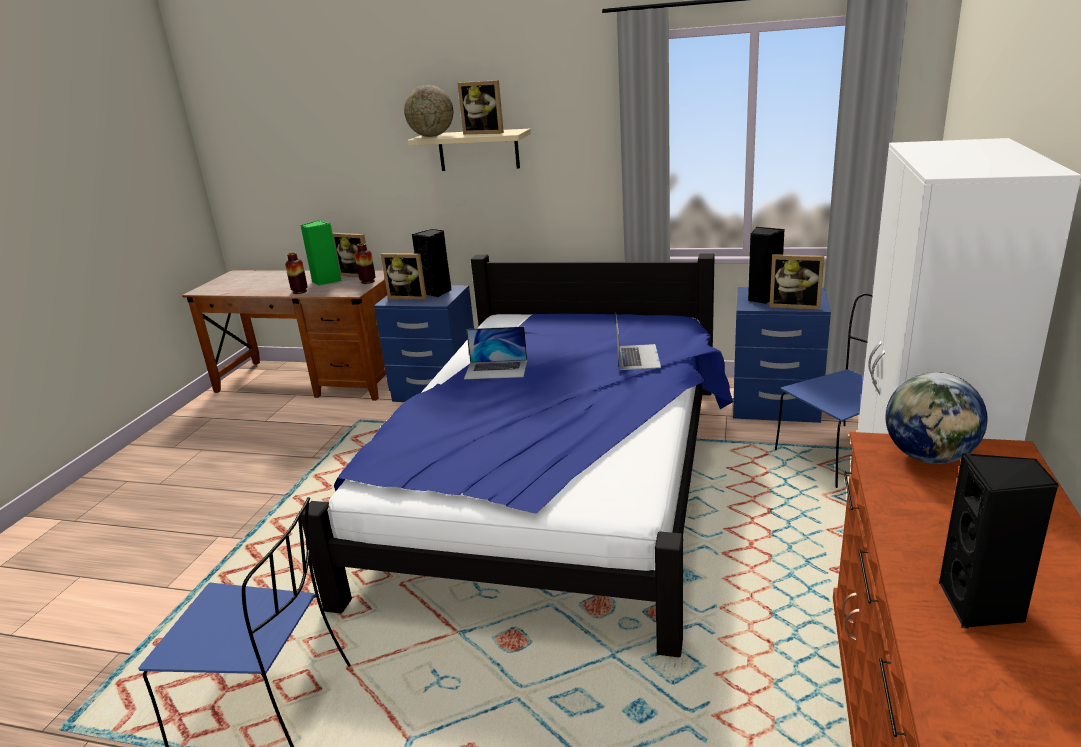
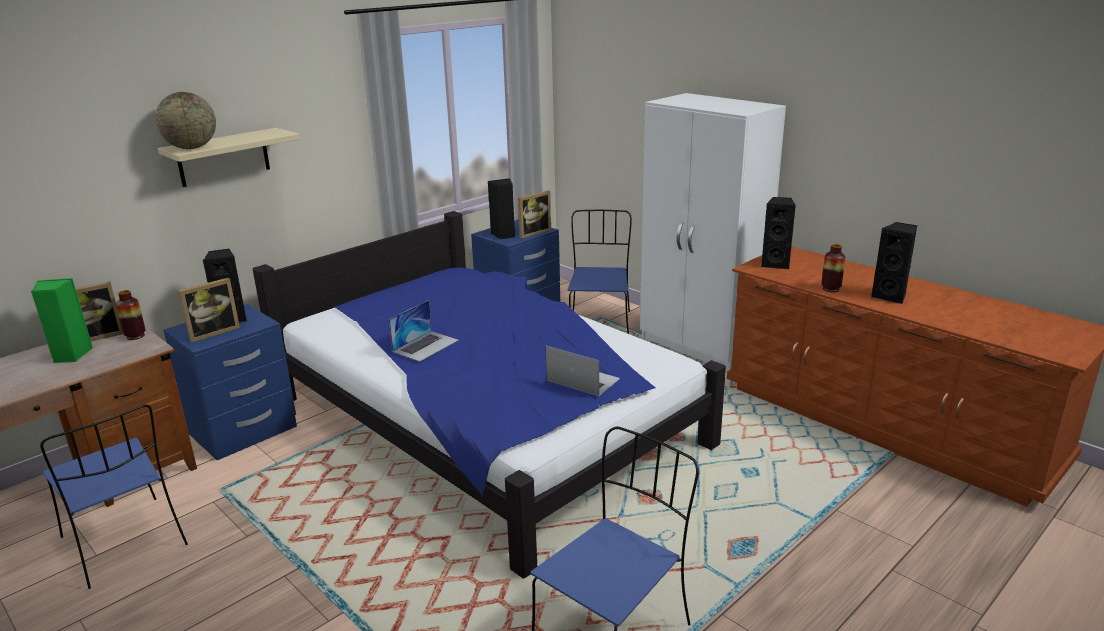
camera: 60 degrees left, 0 degrees up
vase [285,253,308,294] -> vase moved to [821,244,845,292]
picture frame [458,80,504,134] -> none
laptop [616,316,661,370] -> laptop moved to [545,346,620,396]
globe [886,372,988,464] -> black speaker [761,197,796,270]
none -> blue chair [40,405,188,589]

